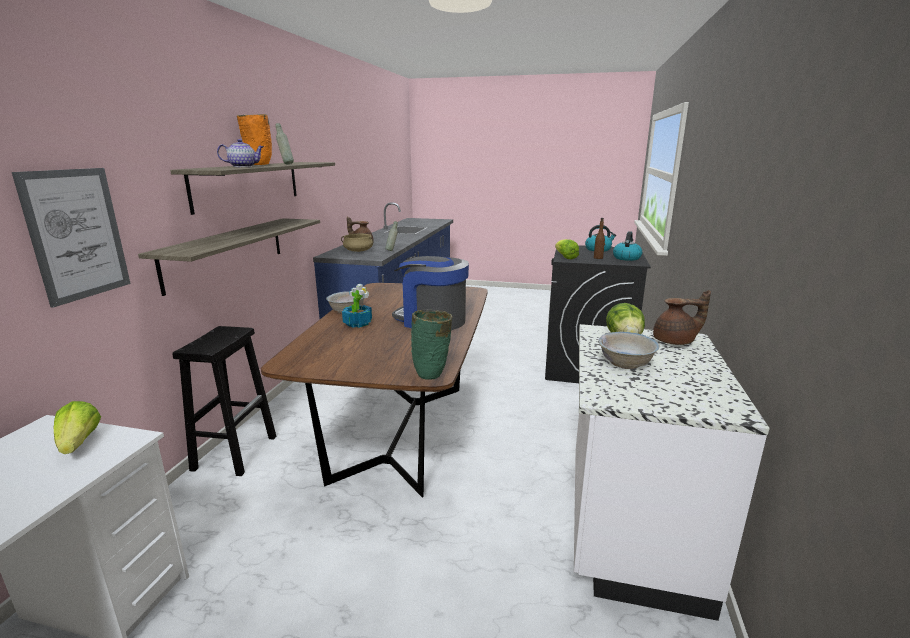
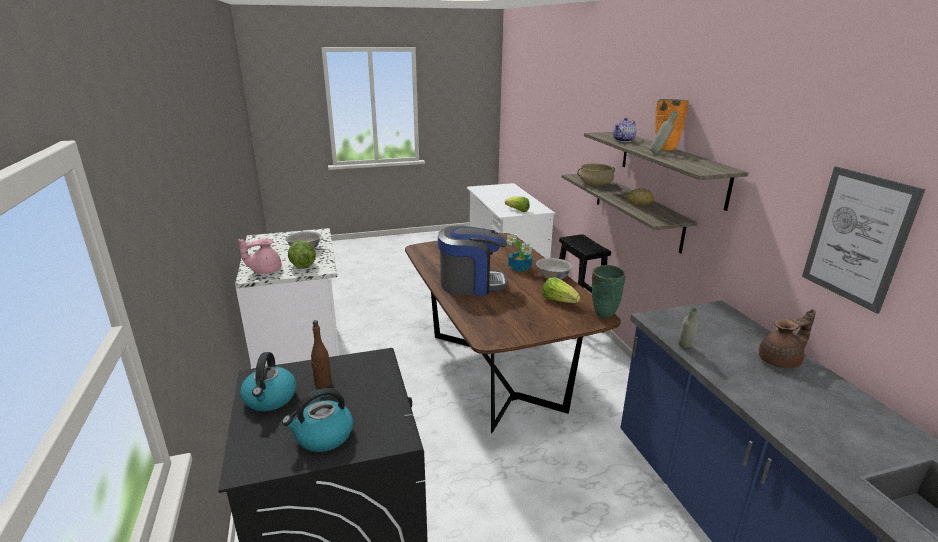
camera: 150 degrees right, 5 degrees up
picture [12,168,131,308] -> picture moved to [802,166,925,314]
beige cooking pot [341,234,373,252] -> beige cooking pot moved to [577,163,615,185]
green vase [411,310,452,380] -> green vase moved to [592,265,626,318]
lettuce [555,239,579,259] -> lettuce moved to [542,277,580,303]
brown teapot [653,290,711,345] -> pink teapot [238,239,282,274]
none -> bread [626,188,654,206]

